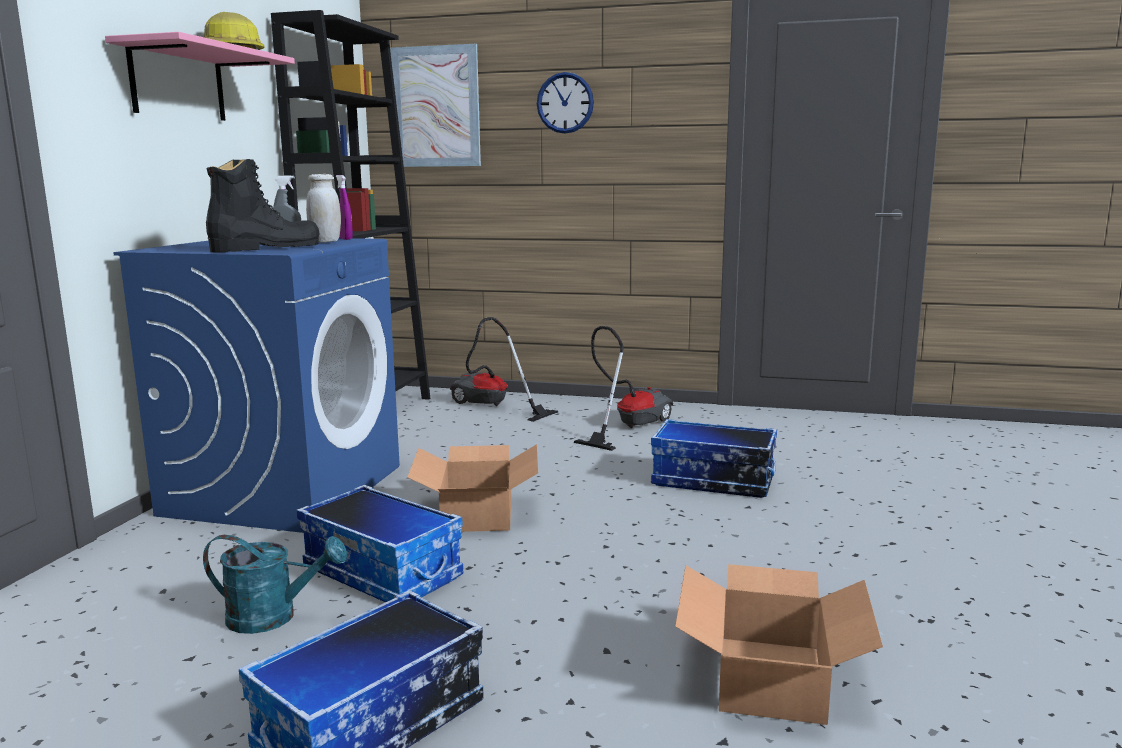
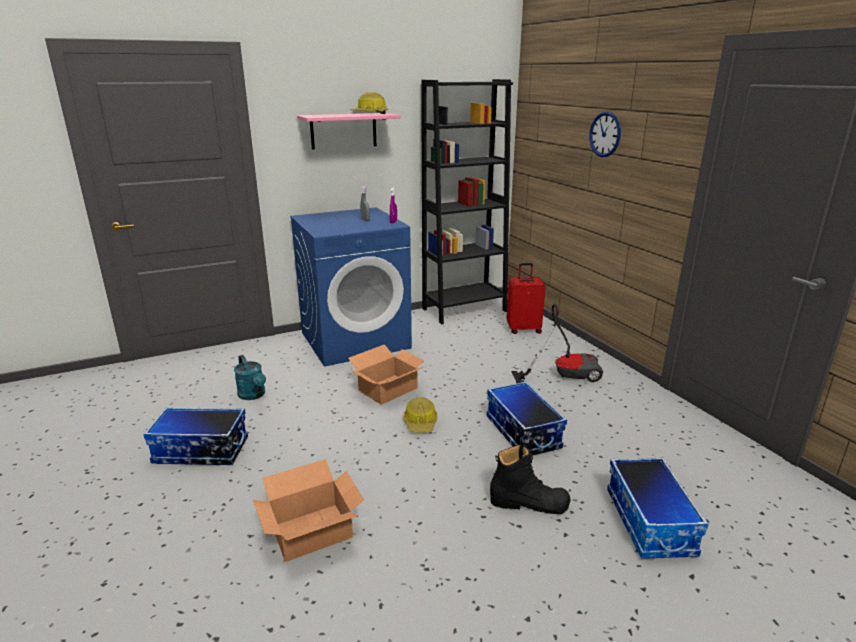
camera: 50 degrees right, 10 degrees up
black boot [206,159,320,253] -> black boot moved to [490,445,571,514]
storage box [297,485,463,602] -> storage box moved to [607,458,709,559]
white jar [306,174,341,243] -> none
picture [390,44,481,167] -> none
vacuum cleaner [450,317,558,422] -> red suitcase [506,263,546,334]
none -> hard hat [403,397,437,433]

